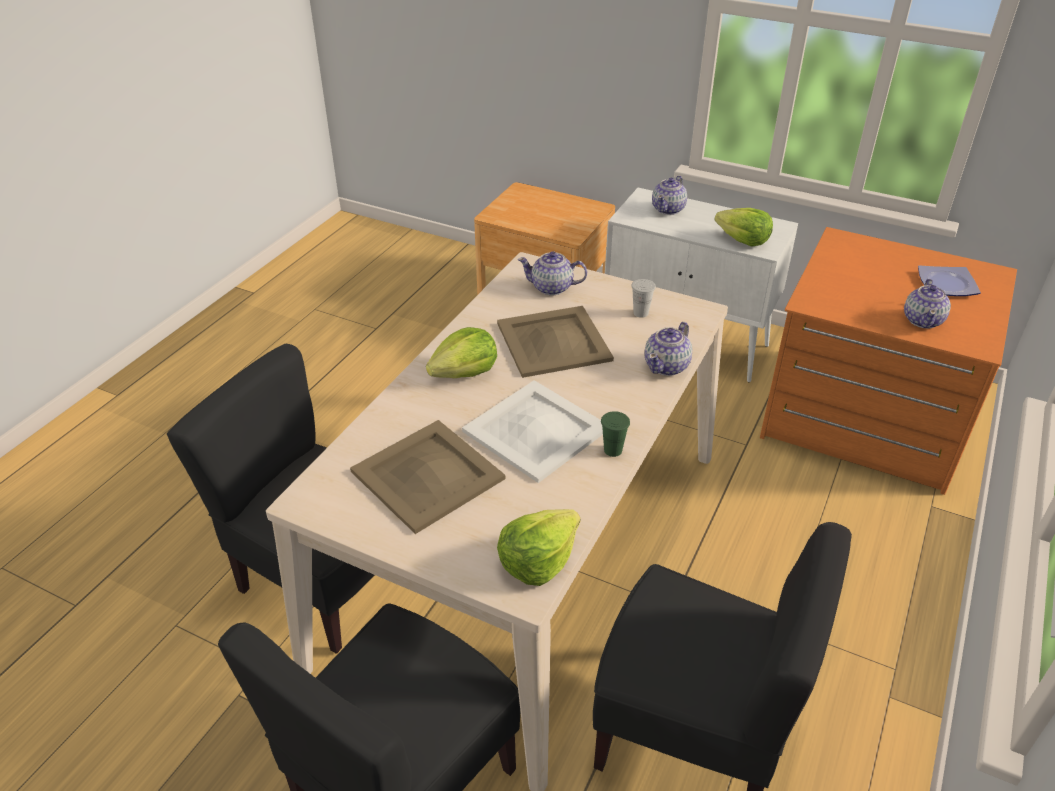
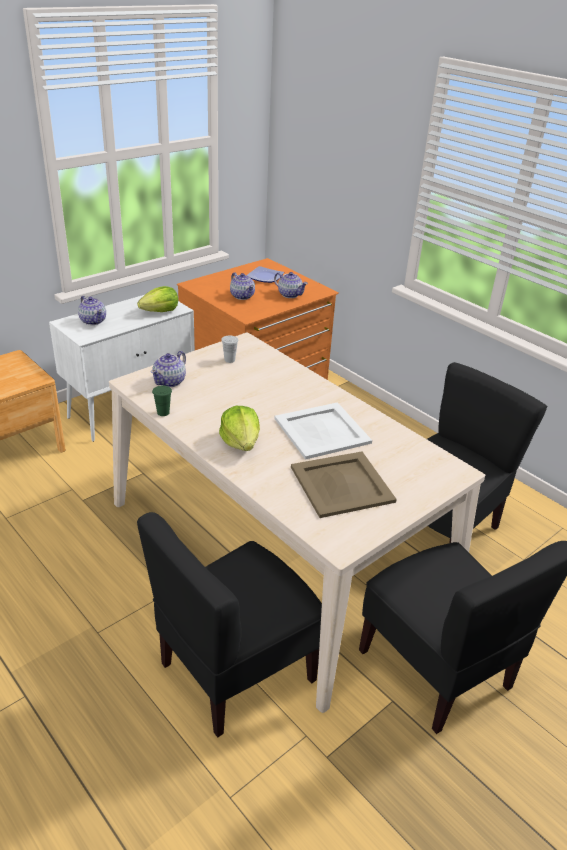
camera: 70 degrees left, 5 degrees down
beige tray [497,306,614,378] -> none
lettuce [497,509,580,586] -> none
green cup [601,411,630,457] -> green cup moved to [152,386,172,416]
teapot [644,322,692,376] -> teapot moved to [230,272,255,300]

